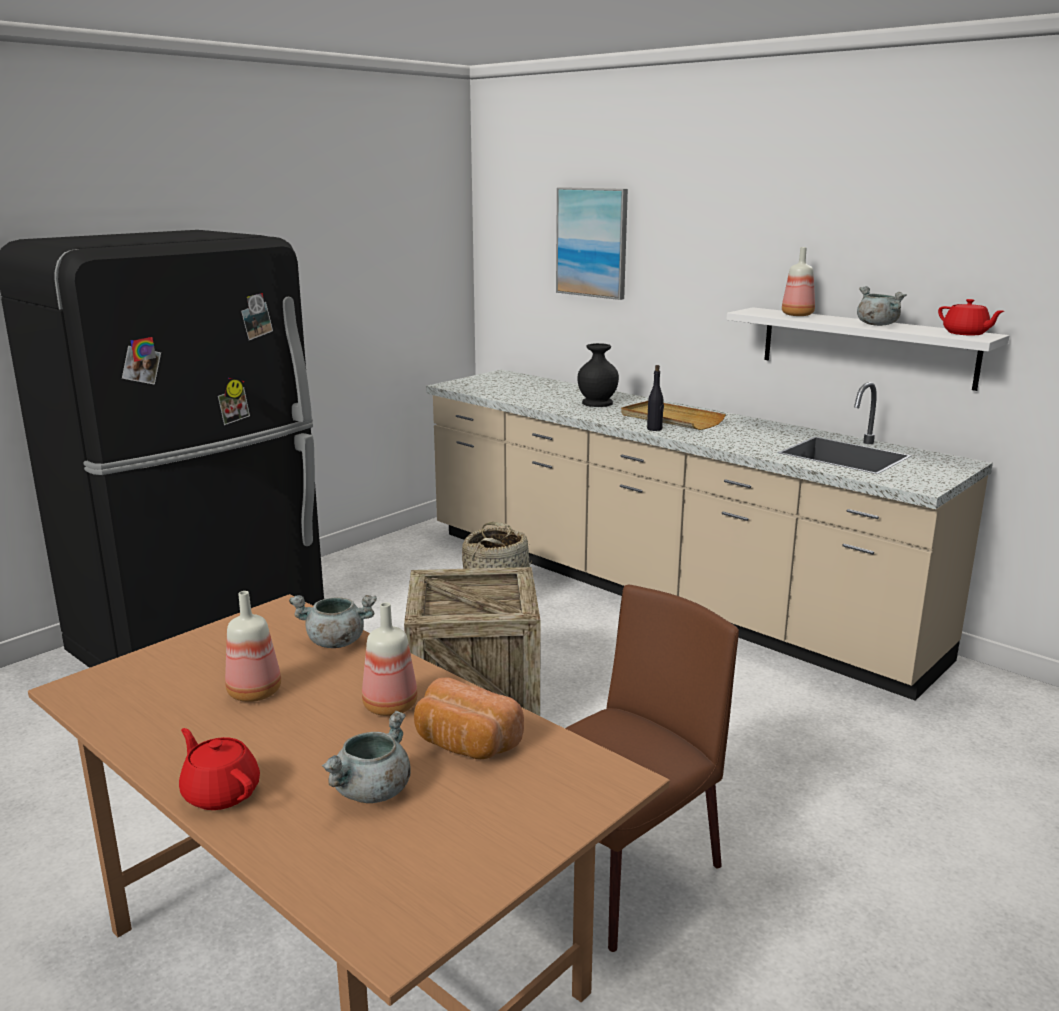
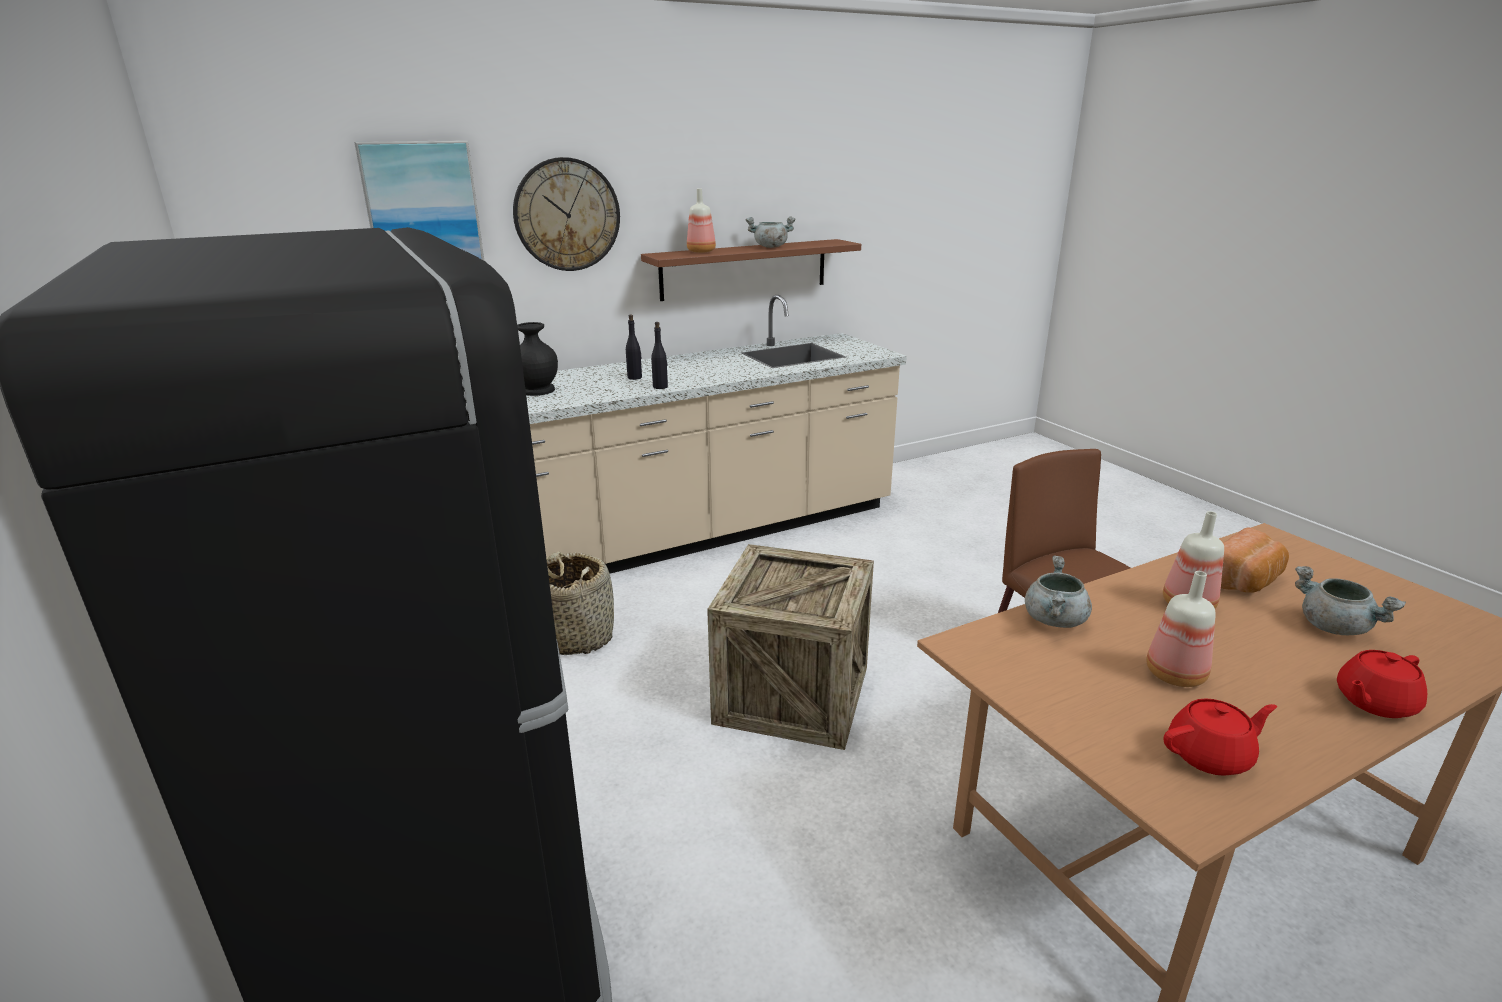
camera: 70 degrees left, 5 degrees up
beige tray [621,401,726,430] -> black bottle [626,315,642,380]
white shelf [726,307,1009,391] -> brown shelf [641,239,861,301]
red teapot [938,299,1004,336] -> red teapot moved to [1163,698,1277,776]
none -> wall clock [513,157,620,271]

